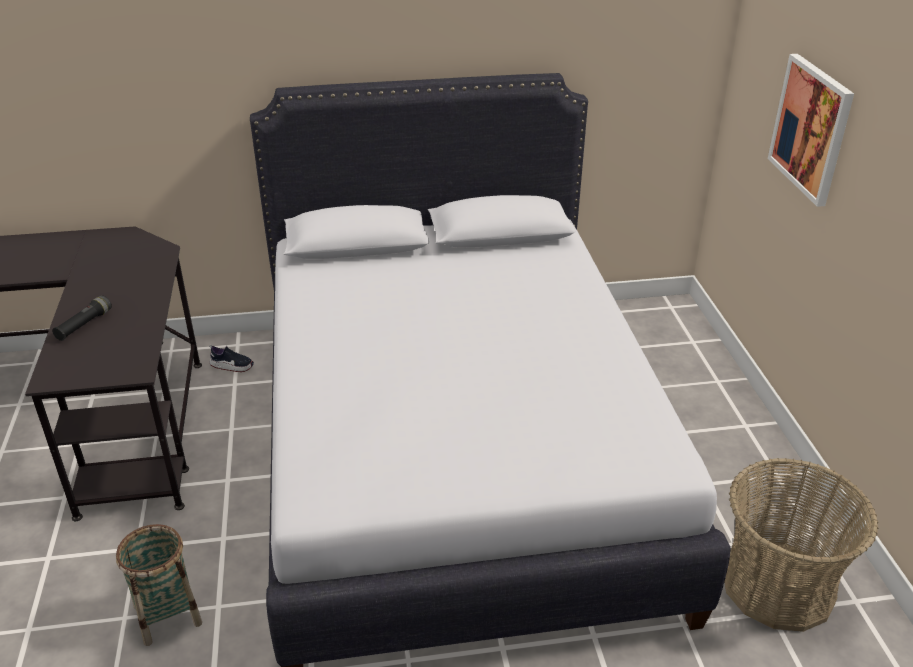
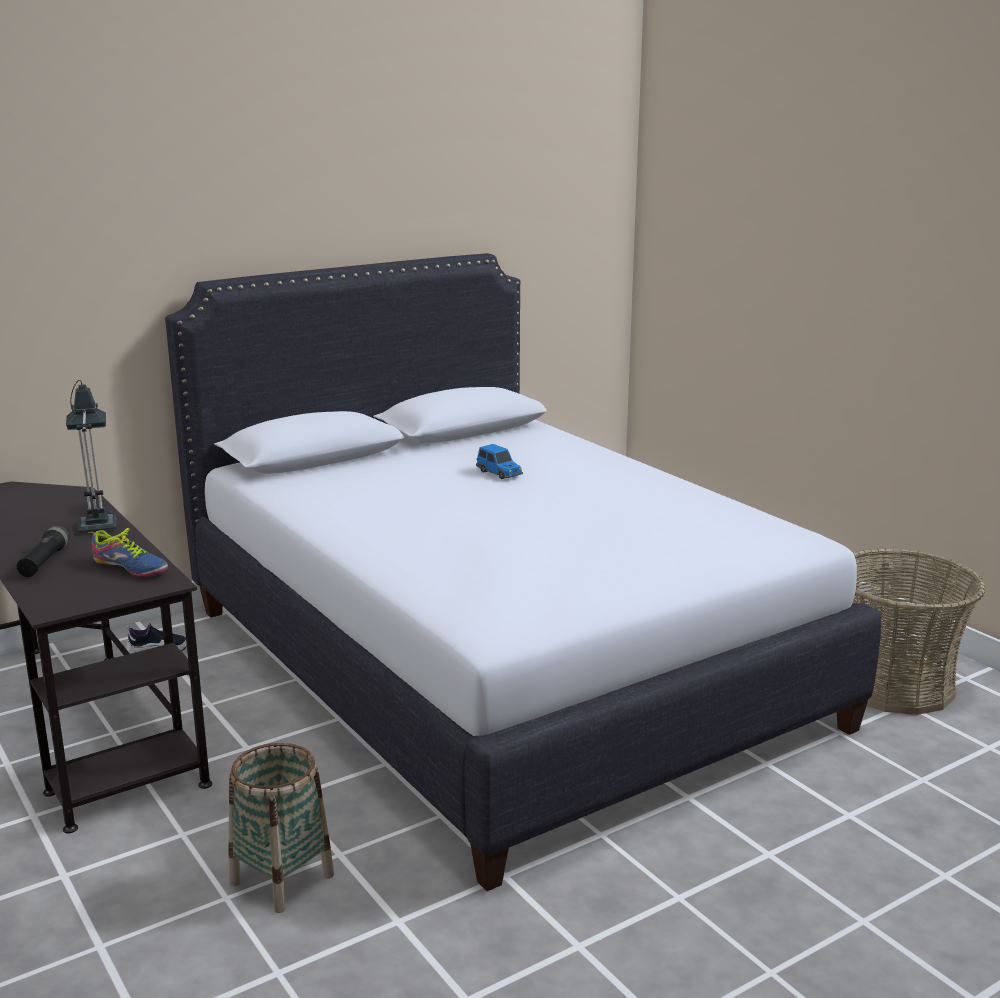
camera: 25 degrees left, 15 degrees down
picture [768,54,854,207] -> none
none -> table lamp [66,380,117,532]
none -> shoe [89,528,168,577]
none -> toy car [476,444,523,479]

